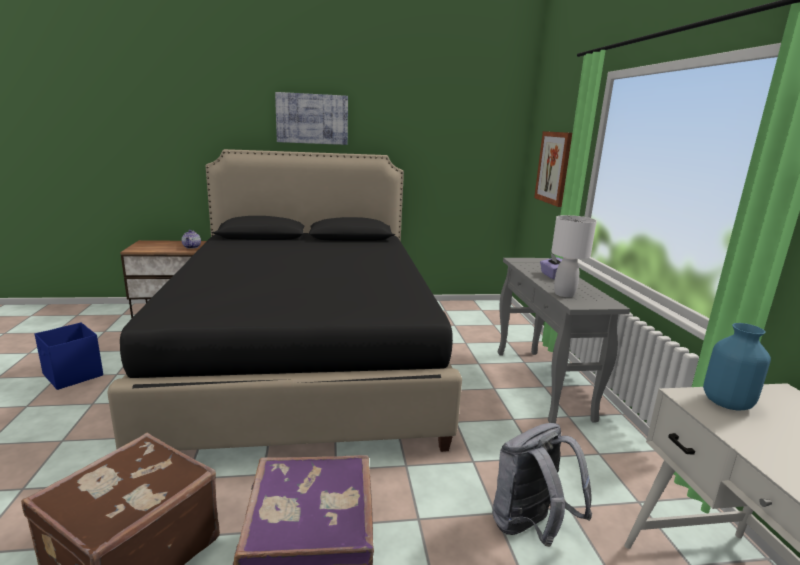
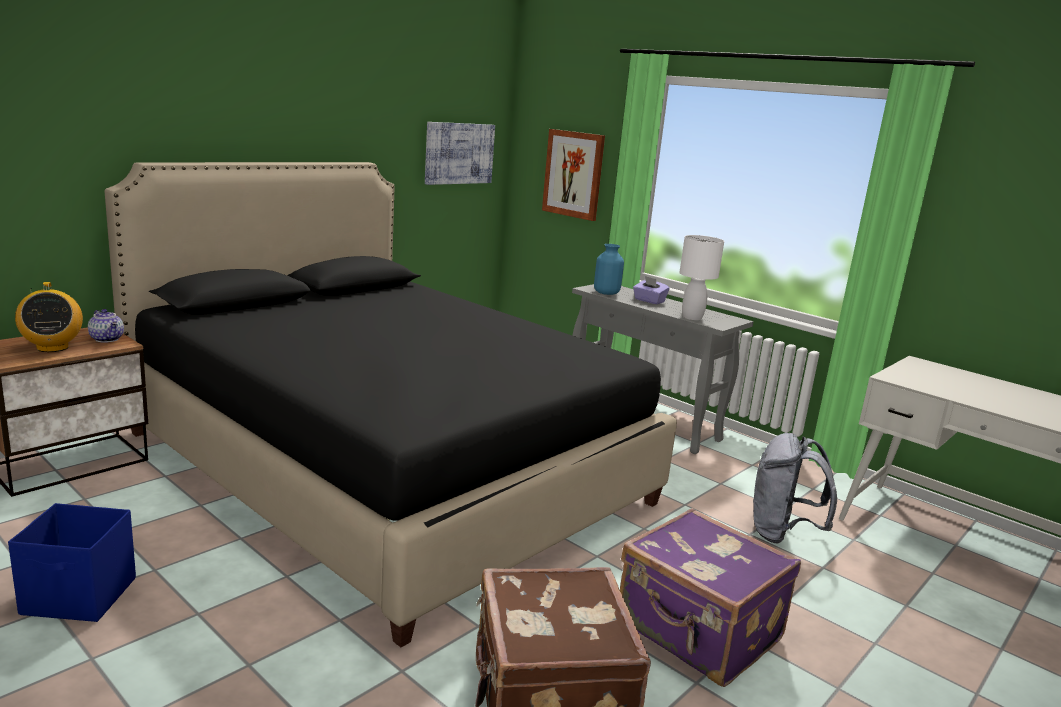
camera: 40 degrees left, 0 degrees up
picture [275,92,348,145] -> picture moved to [425,122,495,185]
blue vase [703,323,771,411] -> blue vase moved to [594,244,624,295]
none -> radio [15,282,83,352]

